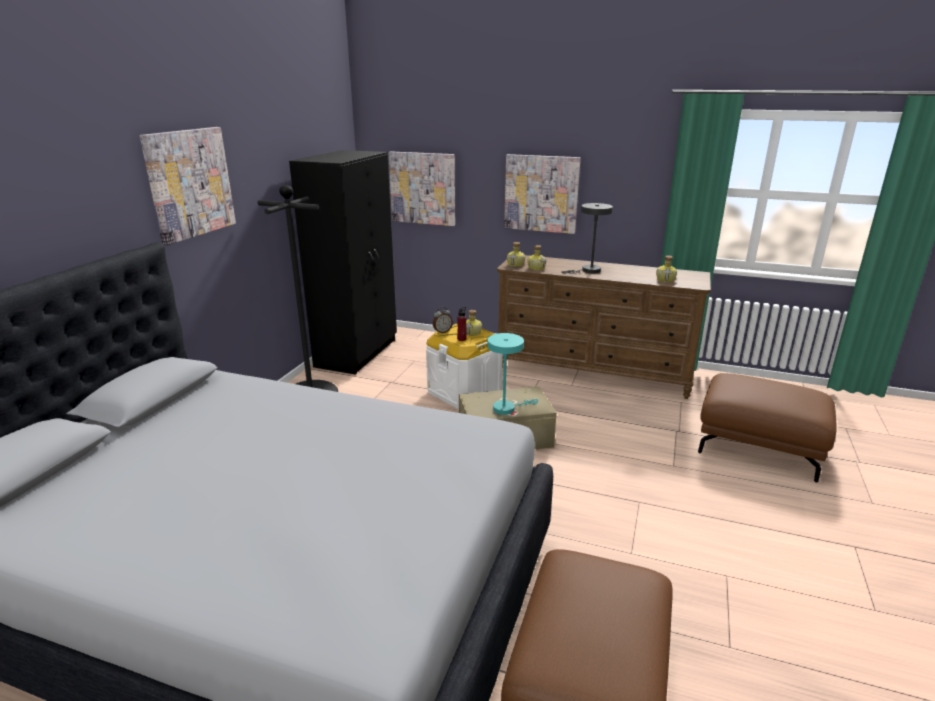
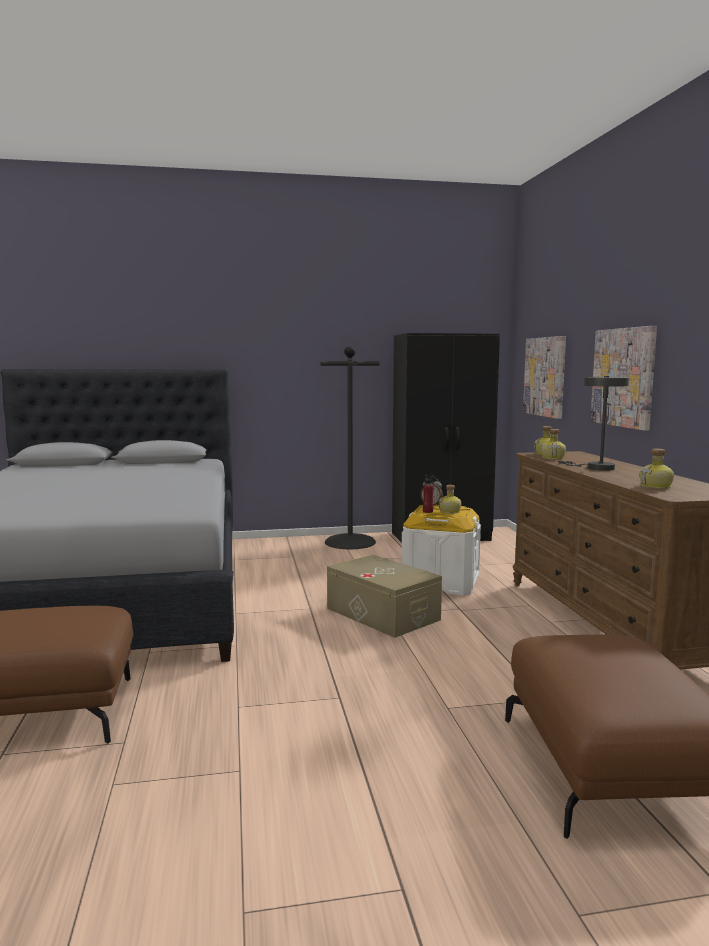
camera: 60 degrees right, 15 degrees down
picture [140,127,236,245] -> none
turquoise table lamp [487,333,539,415] -> none

